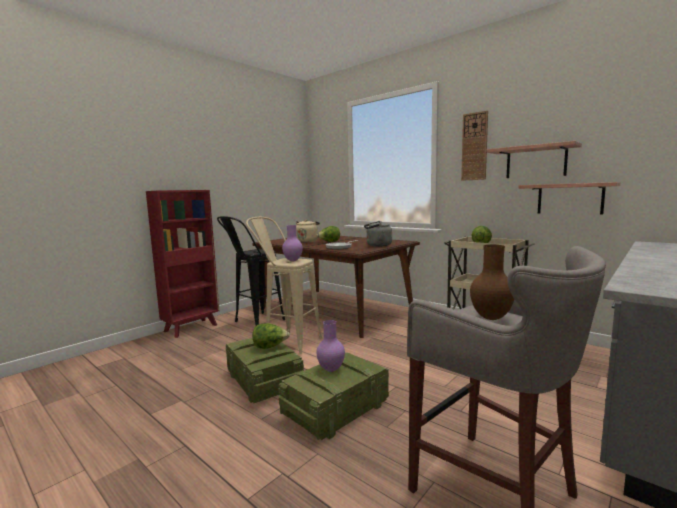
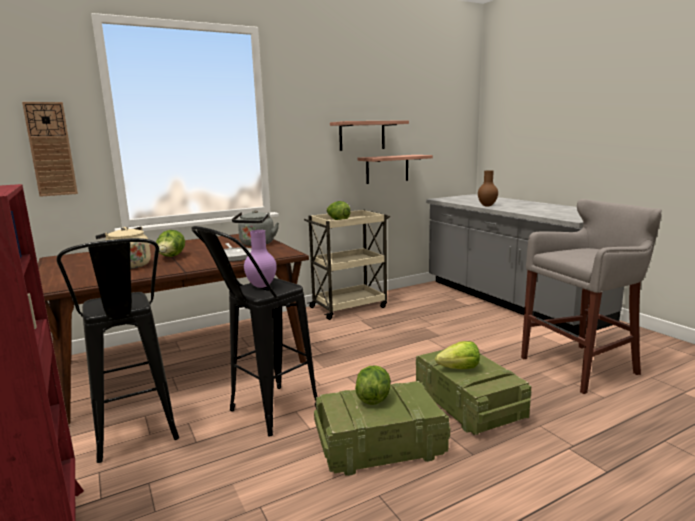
camera: 70 degrees left, 5 degrees up
beige stool [246,217,322,354] -> black stool [191,226,318,436]
purple vase [316,320,345,372] -> lettuce [435,341,480,369]
wall clock [461,111,488,181] -> wall clock moved to [22,102,78,197]
brown vase [470,245,514,320] -> brown vase moved to [478,170,498,206]

